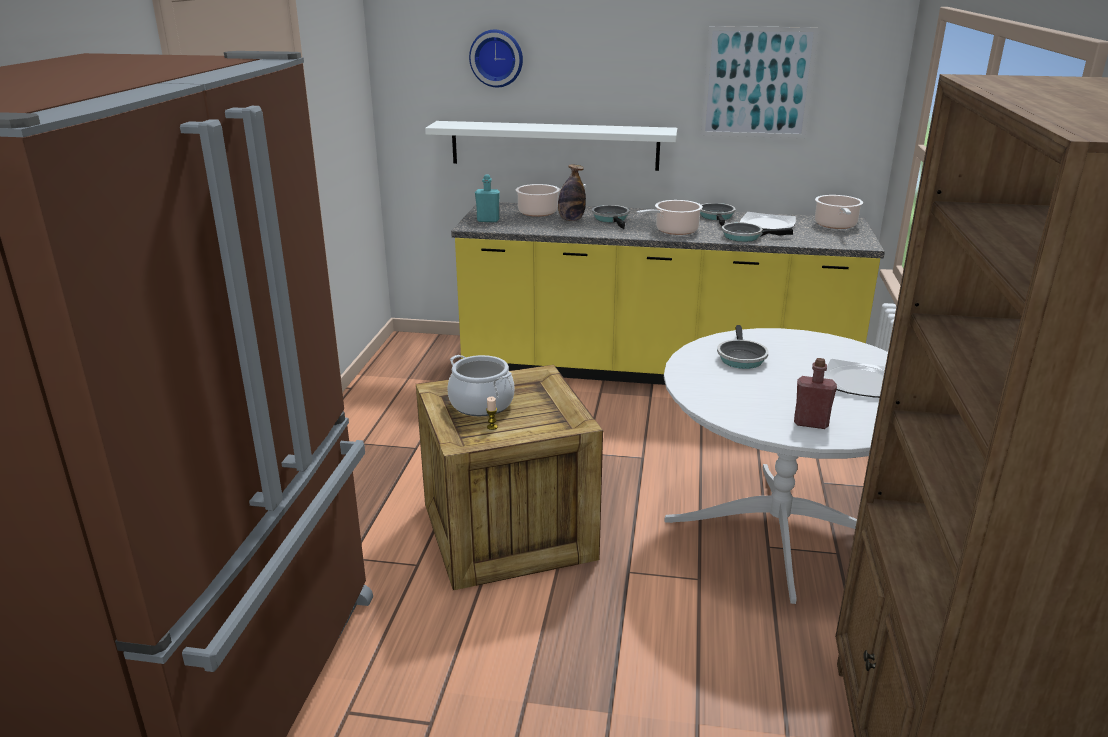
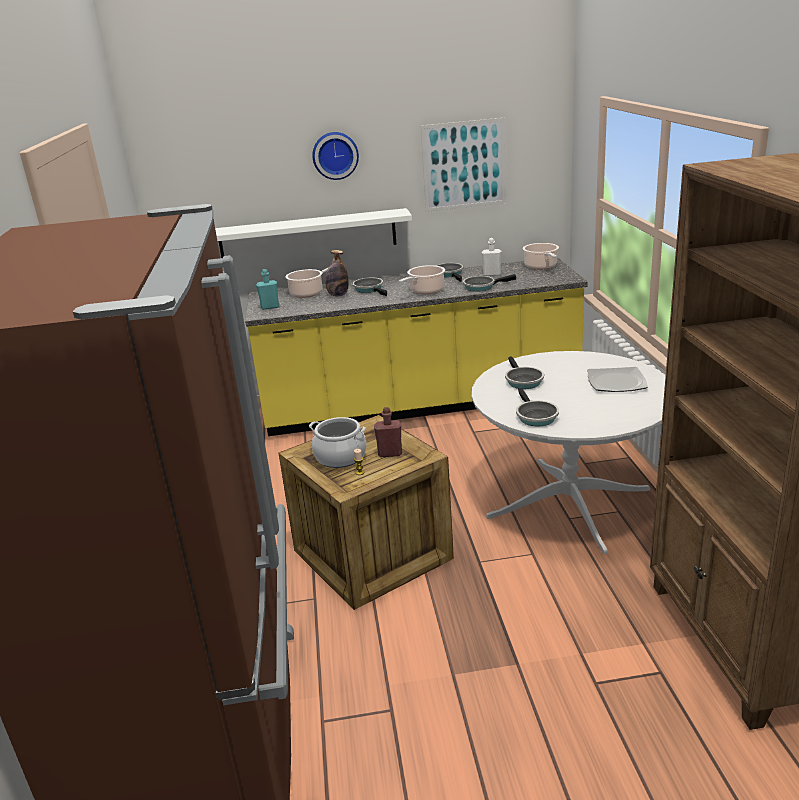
camera: 15 degrees left, 0 degrees up
wall clock [469,30,523,87] -> wall clock moved to [312,132,359,180]
plate [740,212,796,230] -> white bottle [482,238,501,276]
red bottle [794,358,837,429] -> red bottle moved to [374,407,402,457]
none -> frying pan [516,388,559,426]

